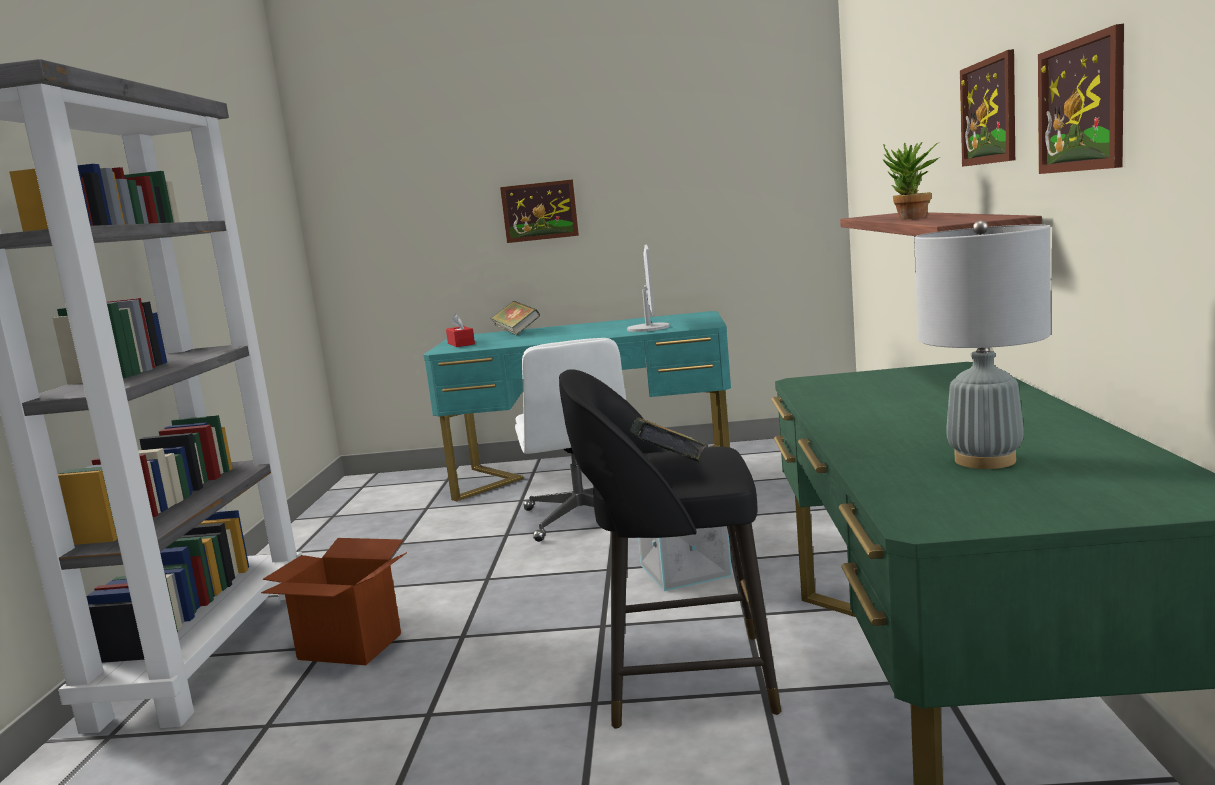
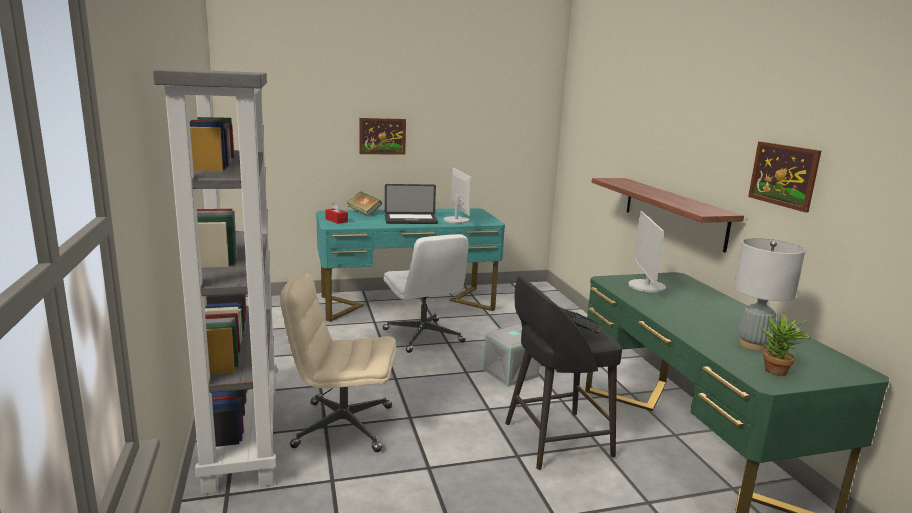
camera: 20 degrees left, 5 degrees up
cardboard box [261,538,407,665] -> beige office chair [280,273,396,452]
potted plant [883,142,938,220] -> potted plant moved to [761,312,811,376]
picture [960,49,1015,167] -> none
none -> laptop [385,184,438,224]
none -> monitor [628,211,666,293]

